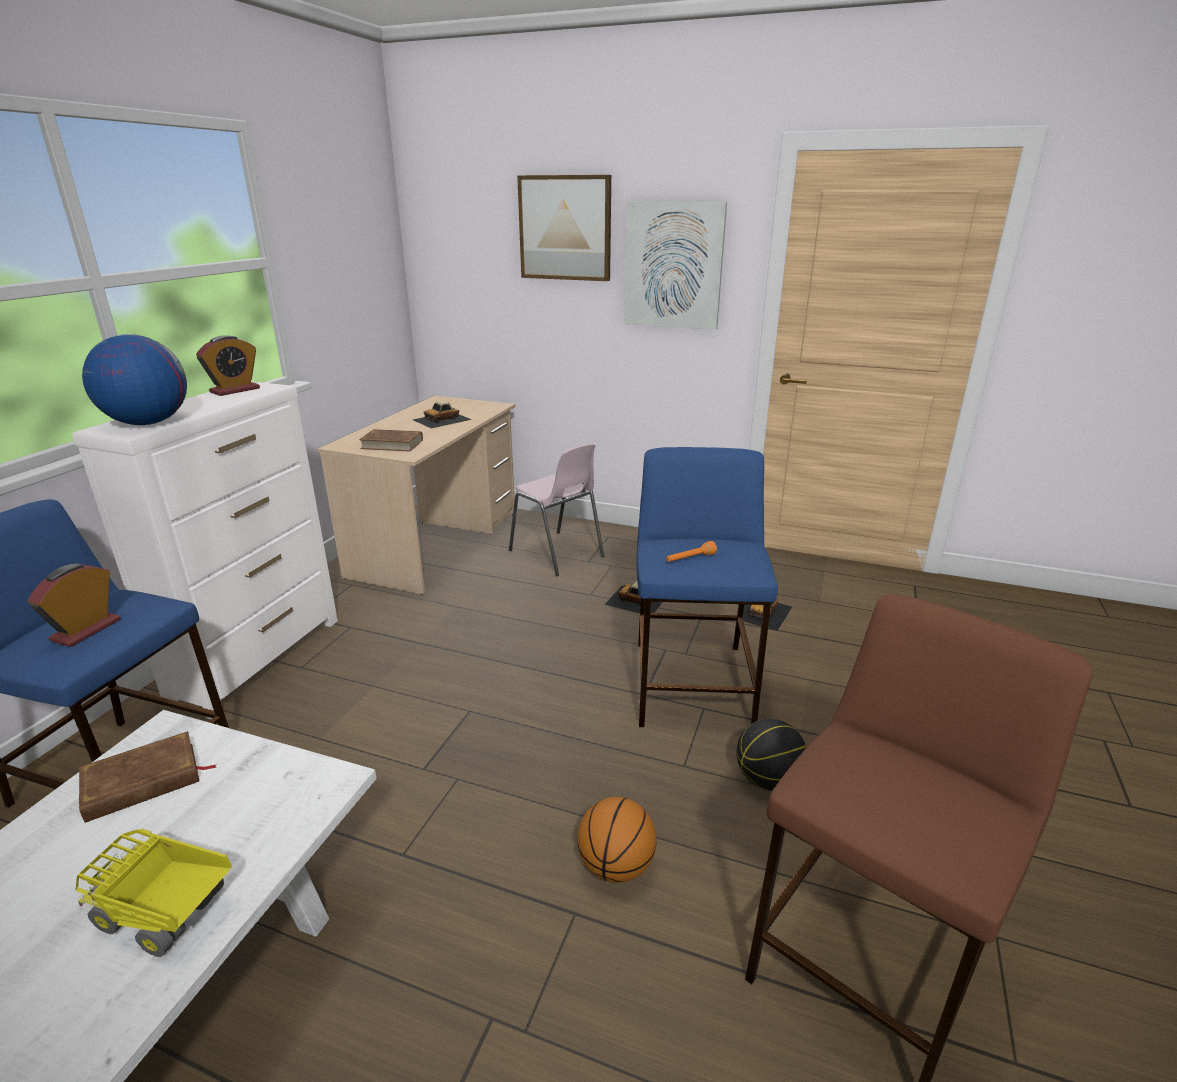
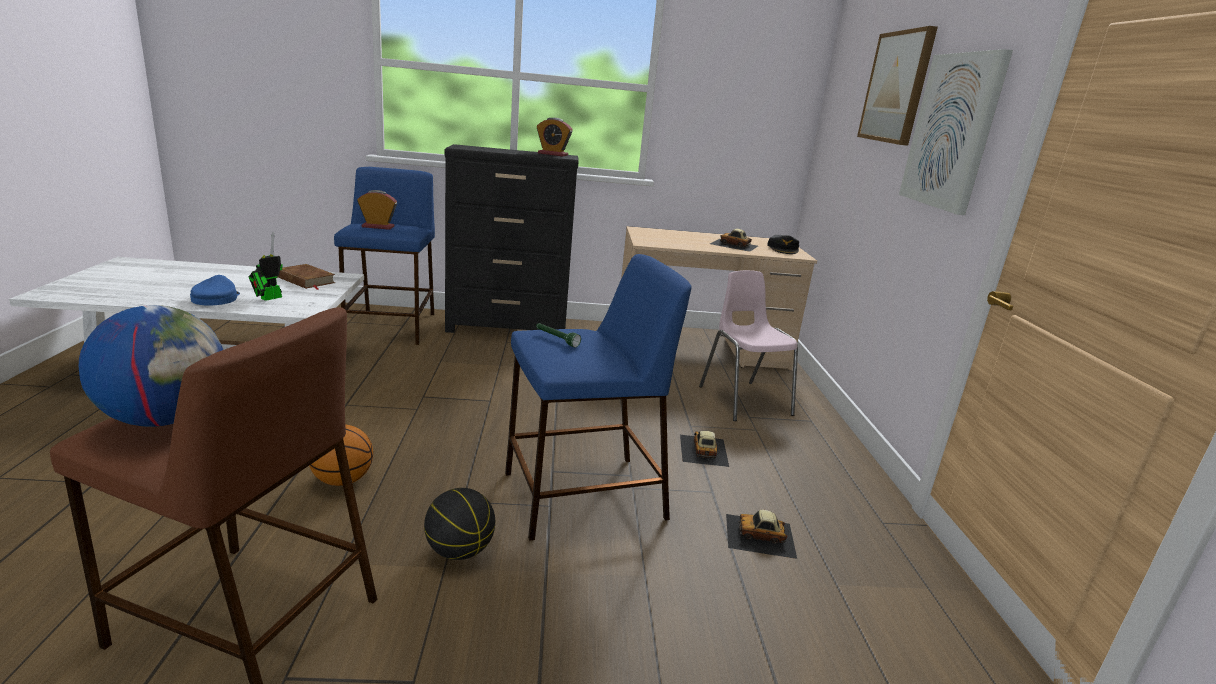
camera: 65 degrees right, 5 degrees down
white dresser [72,381,338,720] -> black dresser [445,144,579,333]
toy truck [76,829,232,957] -> blue cap [190,275,240,306]
globe [82,334,187,425] -> globe moved to [79,305,223,427]
brown book [359,429,423,452] -> none
pink chair [509,443,604,576] -> pink chair turned 135 degrees clockwise [699,270,798,421]
orange flashlight [666,541,717,562] -> green flashlight [536,323,581,347]
none -> toy robot [249,232,283,301]
none -> black cap [767,235,799,254]

